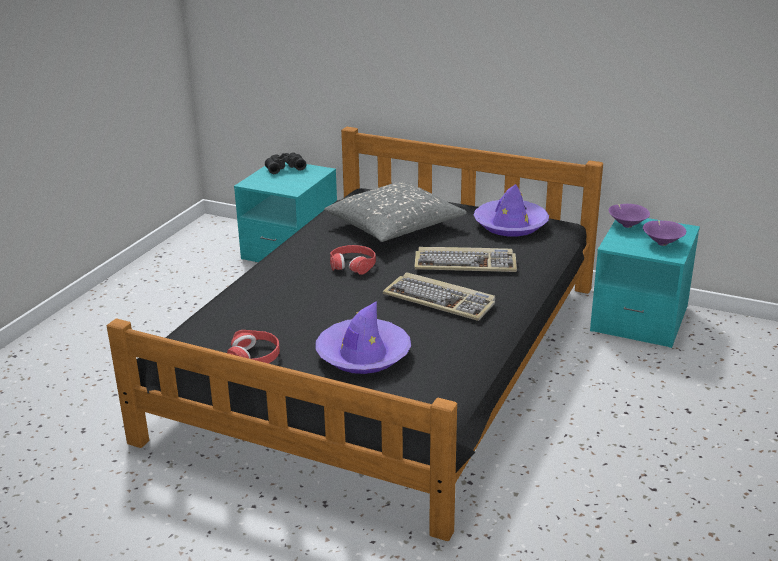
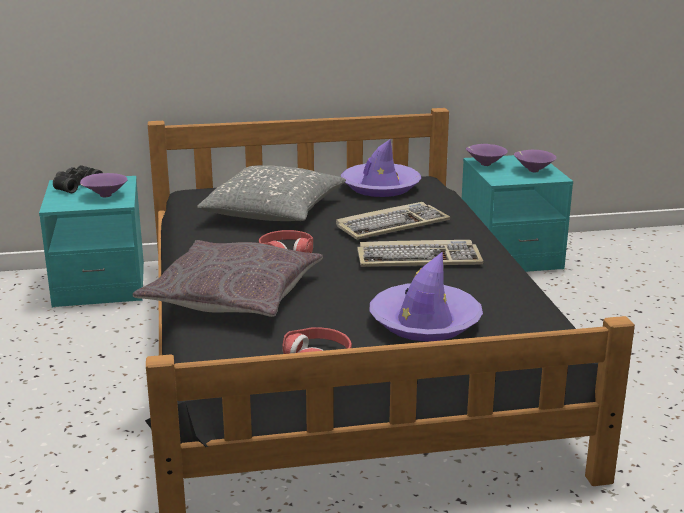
camera: 35 degrees left, 5 degrees down
none -> purple bowl [80,173,128,197]
none -> grey pillow [133,240,323,317]

